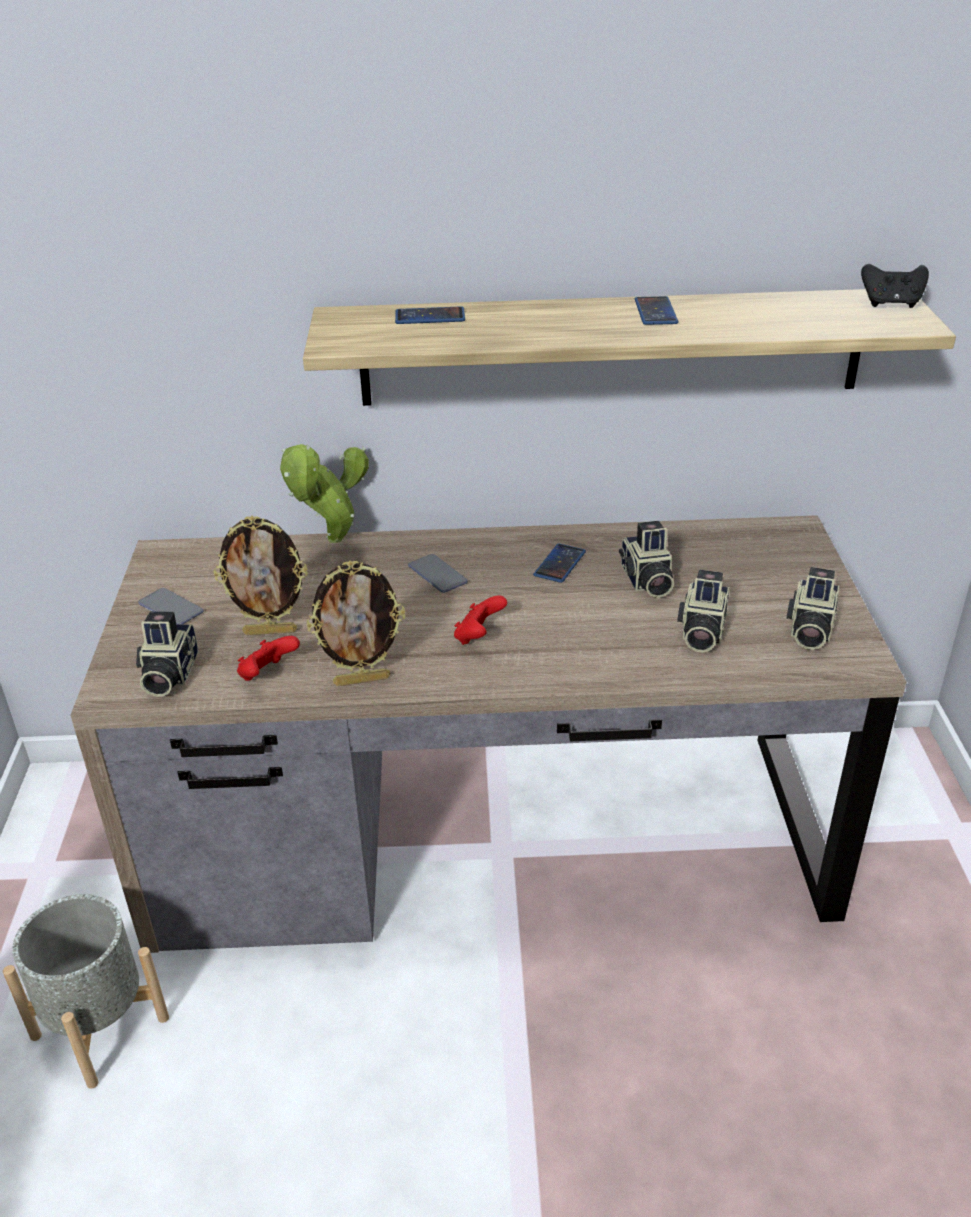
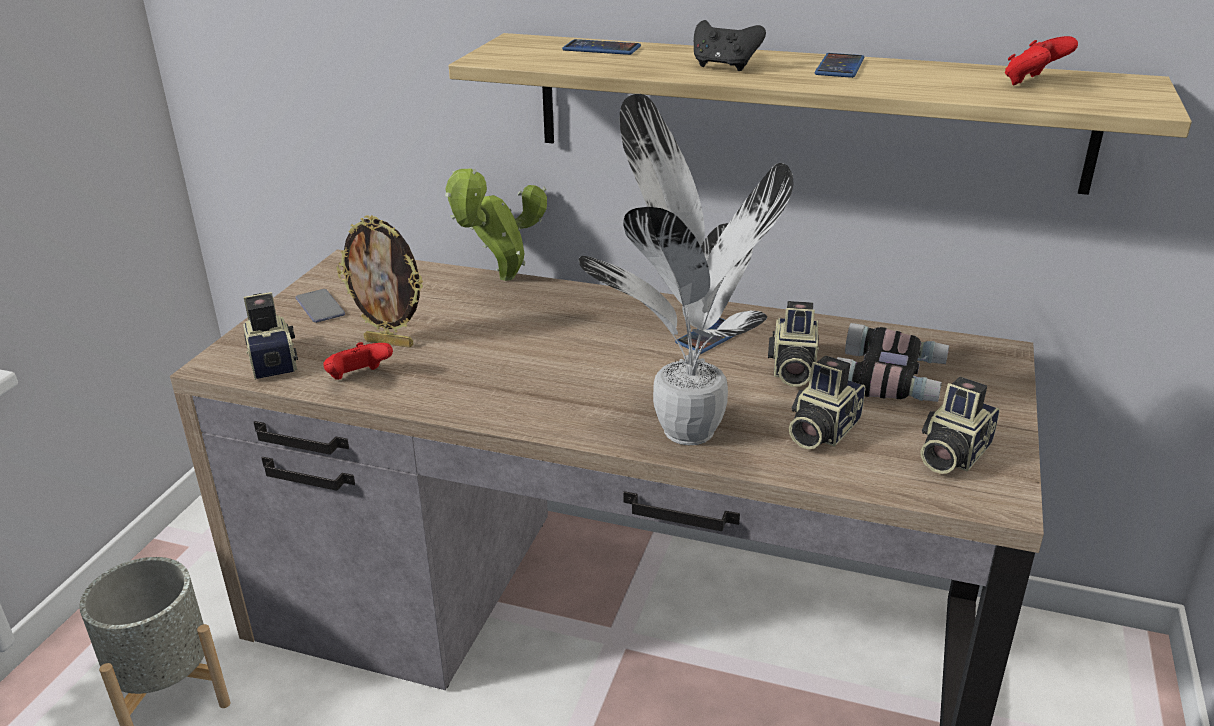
camera: 20 degrees right, 5 degrees down
camera [136,611,198,697] -> camera turned 135 degrees clockwise [243,292,298,380]
picture frame [307,560,405,686] -> none
phone [408,554,468,593] -> none
red game controller [454,595,507,645] -> red game controller moved to [1005,36,1078,85]
black game controller [861,264,929,308] -> black game controller moved to [694,20,766,71]
none -> potted plant [579,94,793,445]
none -> binoculars [837,323,949,402]

